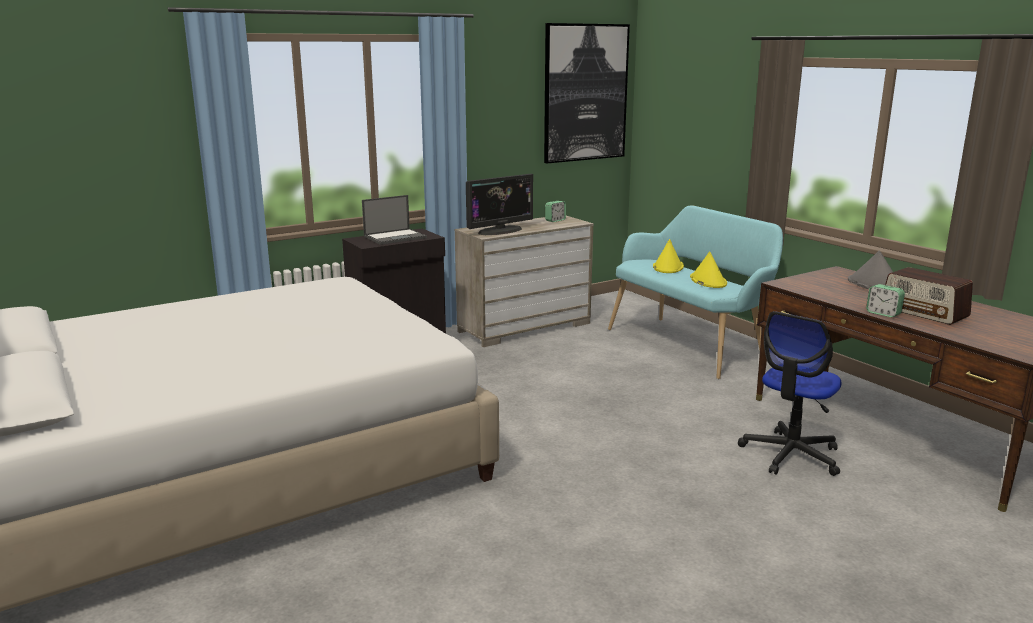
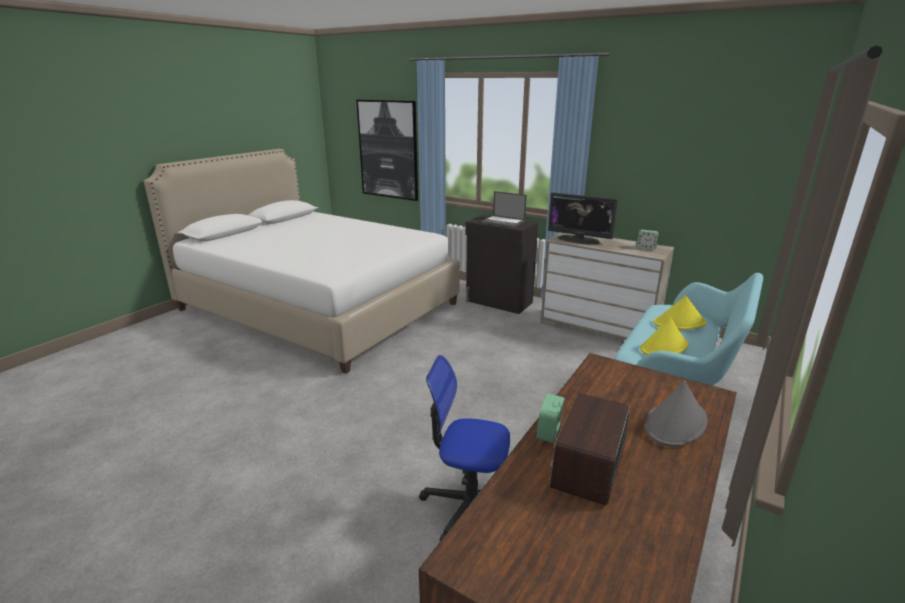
camera: 65 degrees right, 5 degrees up
picture [544,23,630,163] -> picture moved to [356,100,418,201]

